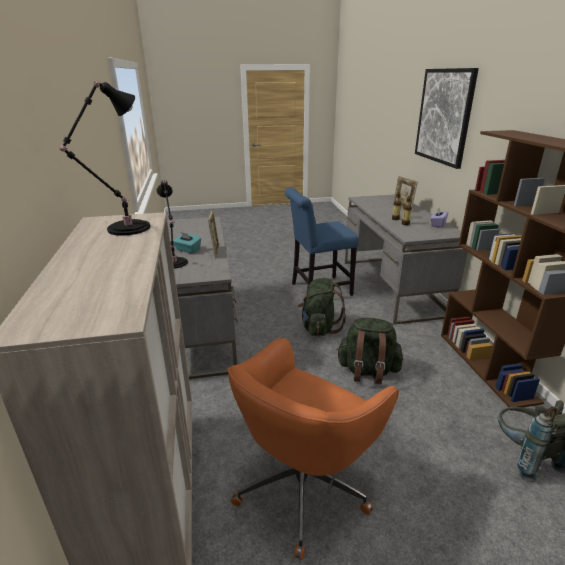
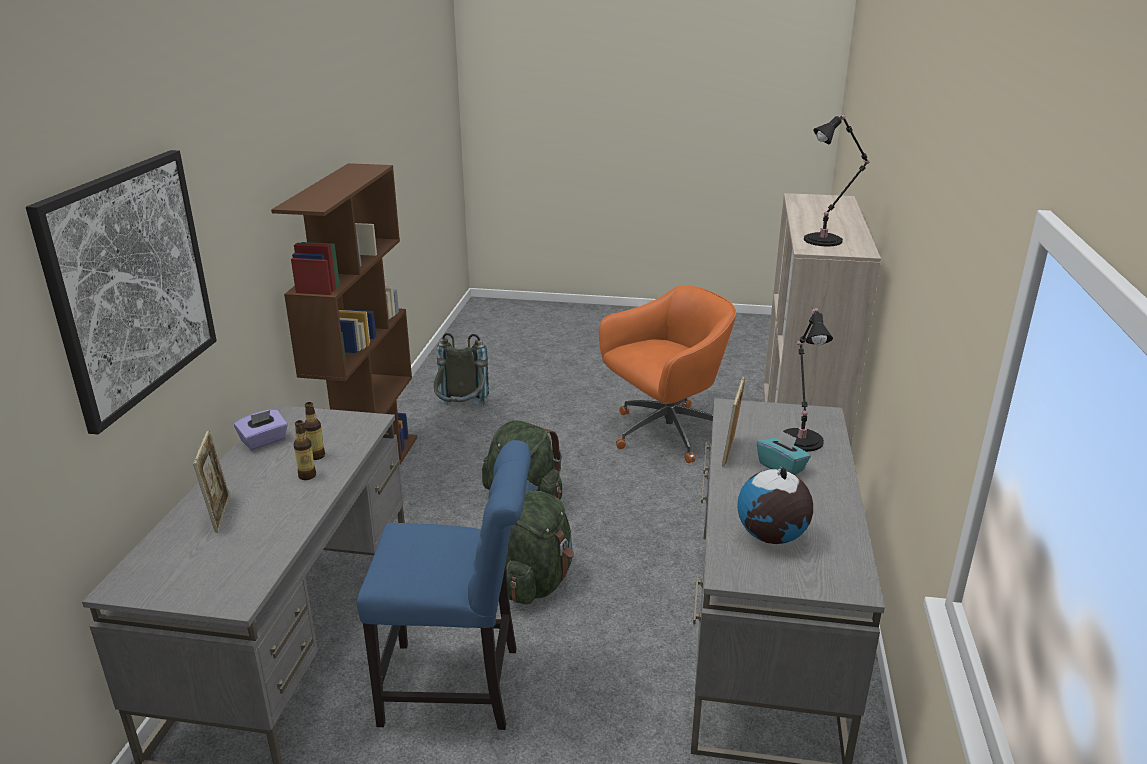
camera: 160 degrees left, 0 degrees up
none -> globe [737,466,813,544]

